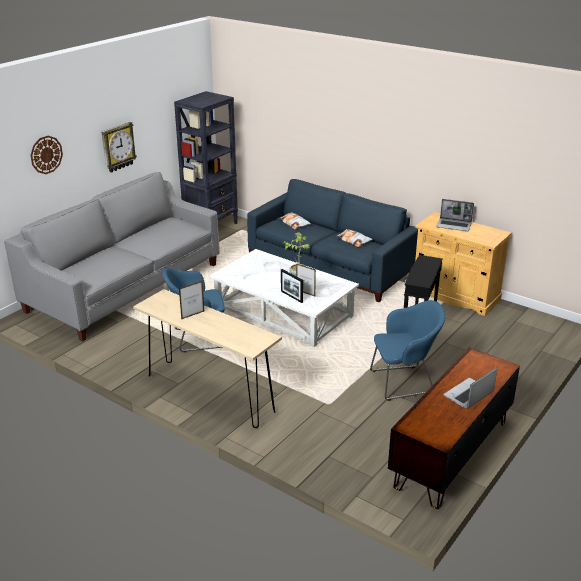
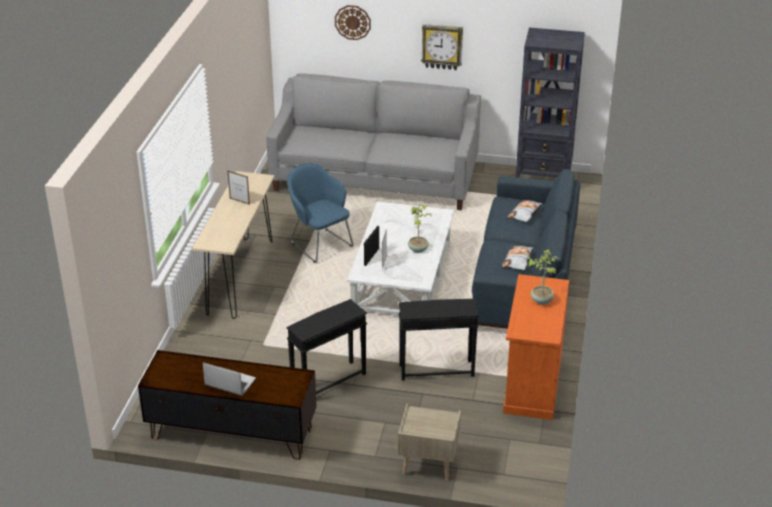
camera: 65 degrees right, 5 degrees up
blue armchair [370,300,445,401] -> black side table [286,299,367,394]
beige cabinet [415,212,512,316] -> orange cabinet [503,274,569,420]
laptop [436,199,474,231] -> potted plant [527,250,559,305]
none -> beige nightstand [398,403,461,481]

